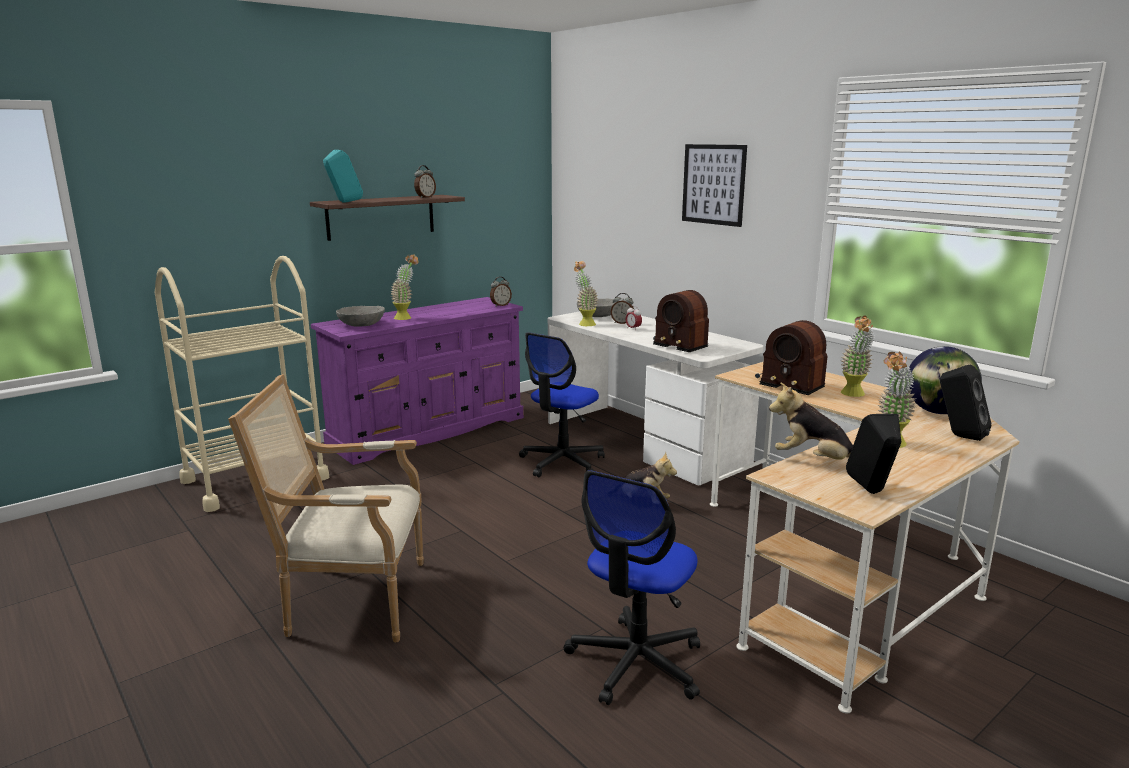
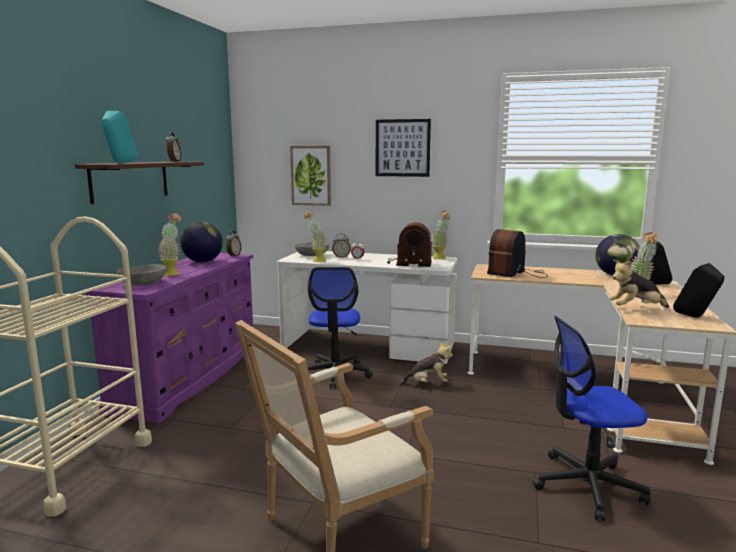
camera: 35 degrees left, 5 degrees down
office chair [564,470,700,705] -> office chair turned 90 degrees clockwise [533,316,651,521]
radio [755,320,828,395] -> radio turned 120 degrees clockwise [487,229,548,278]
potted plant [841,315,874,397] -> potted plant moved to [432,211,450,259]
none -> globe [180,222,223,263]
none -> picture [290,146,331,206]

